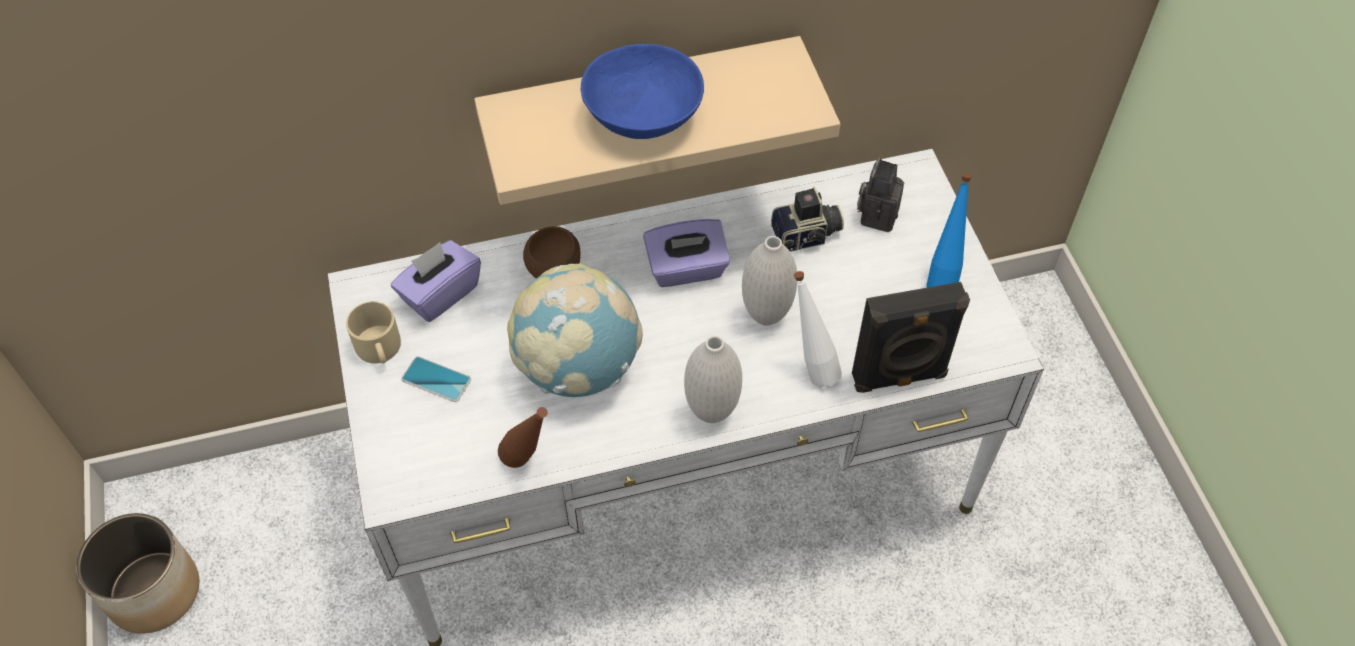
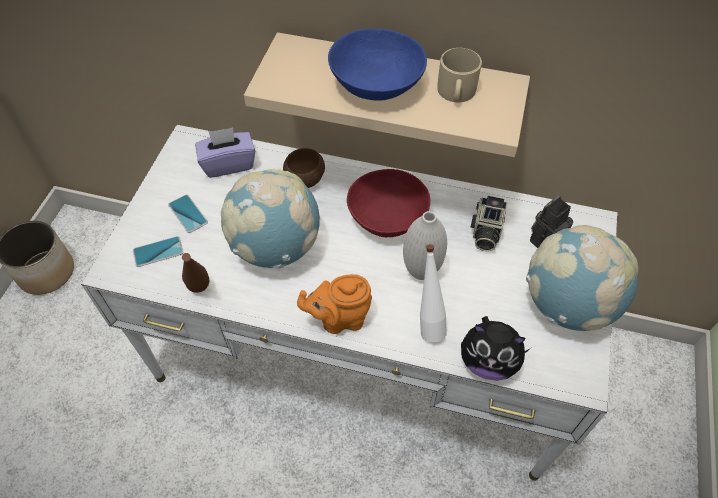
camera: 30 degrees right, 0 degrees up
beige mug [346,301,401,364] -> beige mug moved to [437,48,482,102]
purple tissue box [643,219,730,287] -> red bowl [347,169,430,237]
white vase [684,336,742,423] -> orange teapot [297,274,372,334]
camera [771,186,844,252] -> camera turned 90 degrees clockwise [471,196,507,252]
black speaker [852,282,970,393] -> plush toy [461,316,531,381]
blue bottle [926,173,972,288] -> globe [526,225,639,331]
none -> phone [133,236,184,267]

